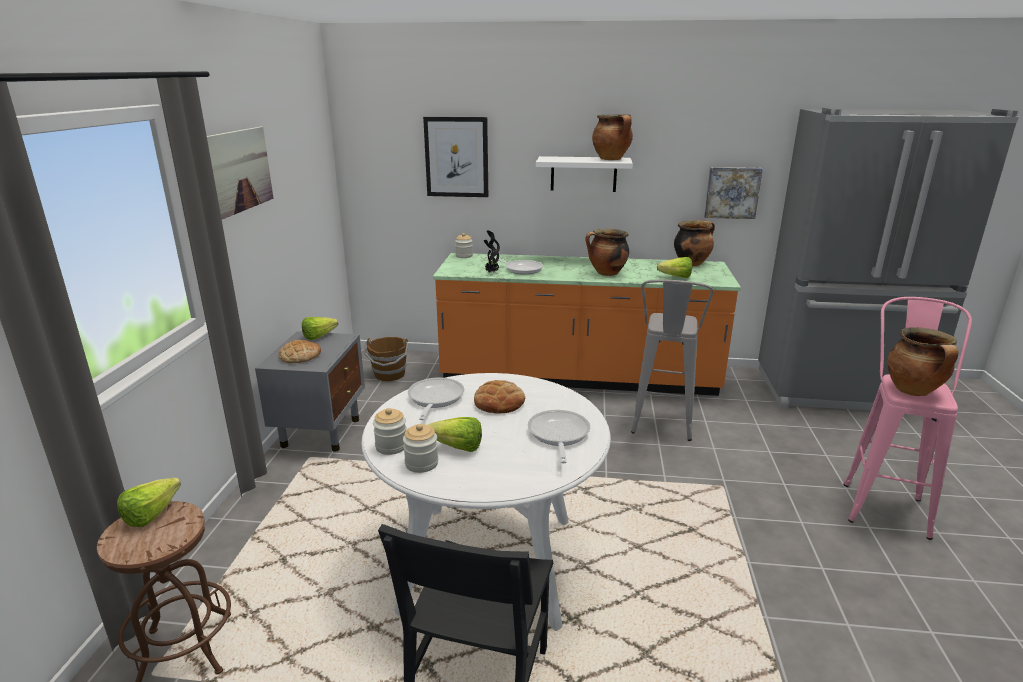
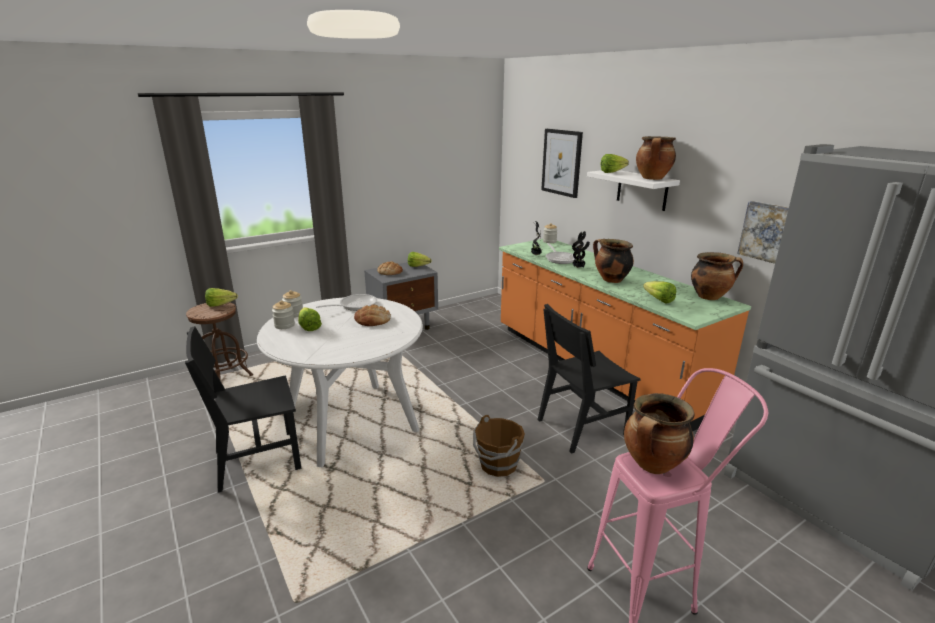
camera: 50 degrees right, 0 degrees up
picture [207,127,274,219] -> none
brown bucket [365,337,409,381] -> brown bucket moved to [473,415,525,477]
frying pan [528,410,590,463] -> none
grey stool [631,279,714,441] -> black chair [538,304,641,454]
none -> potted plant [572,231,590,268]
none -> lettuce [601,154,629,173]

